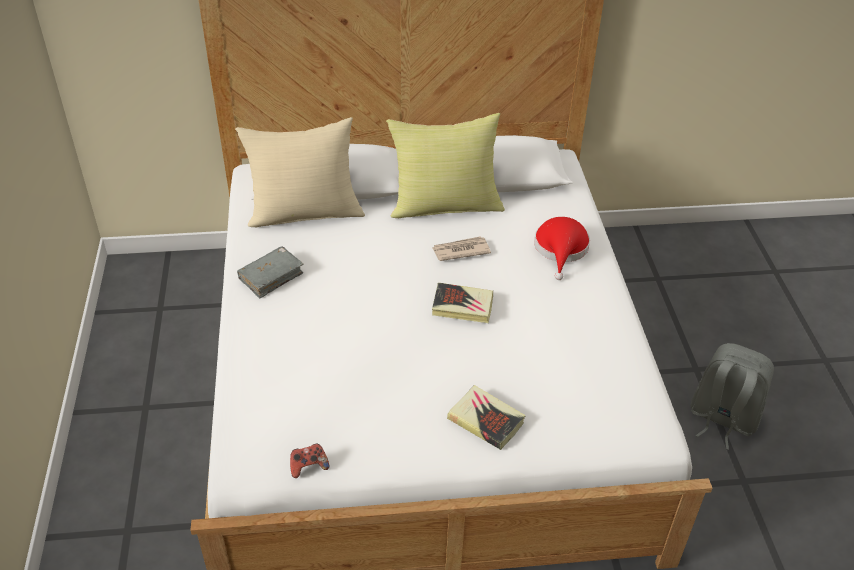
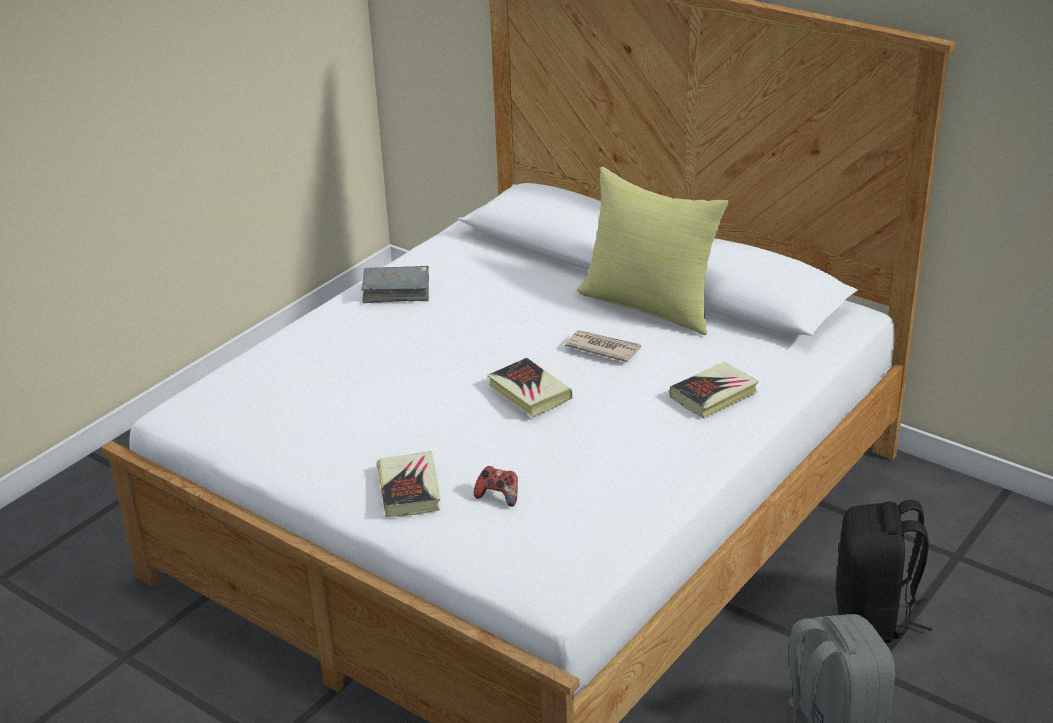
camera: 45 degrees right, 10 degrees down
beige pillow [235,117,365,227] -> none
game controller [290,444,329,478] -> game controller moved to [473,466,518,507]
red hat [534,217,590,280] -> book [670,362,759,418]
none -> black backpack [836,500,933,643]

